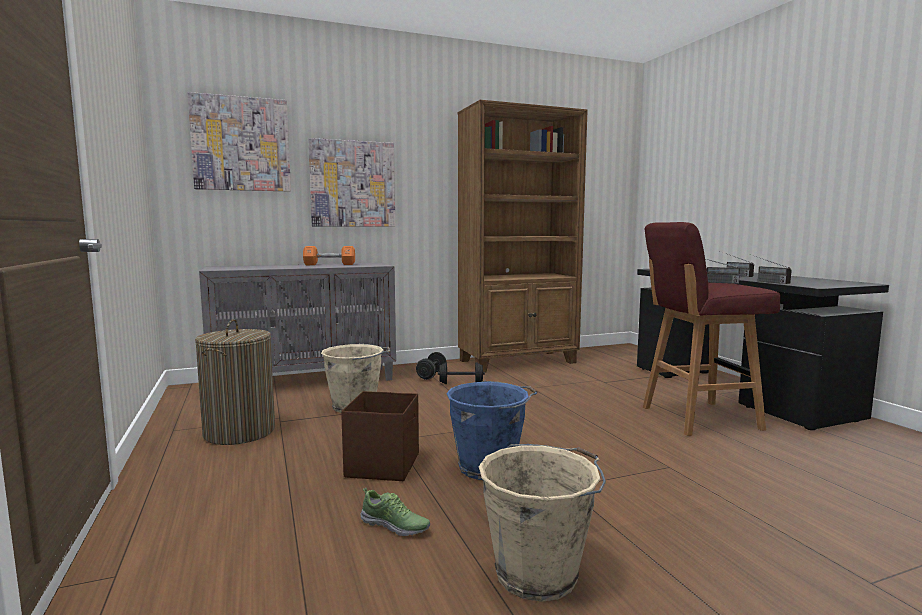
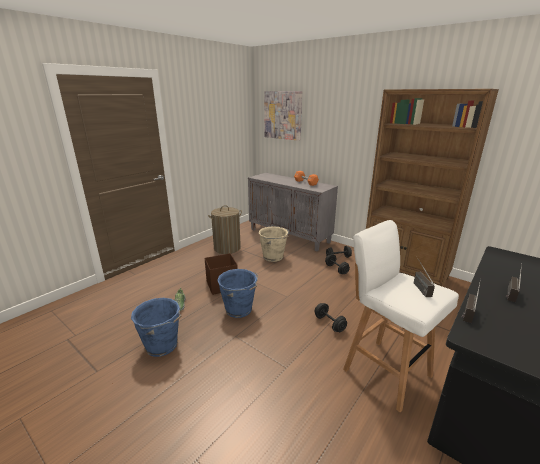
camera: 60 degrees right, 15 degrees up
picture [308,138,395,227] -> none
beige bucket [479,444,606,602] -> blue bucket [131,298,182,357]
red stool [643,222,781,436] -> white stool [343,220,459,412]
none -> black dumbbell [314,303,347,332]

